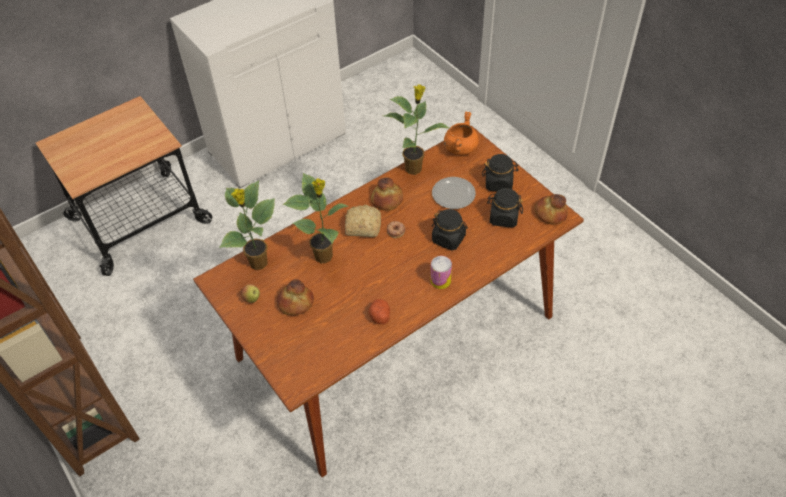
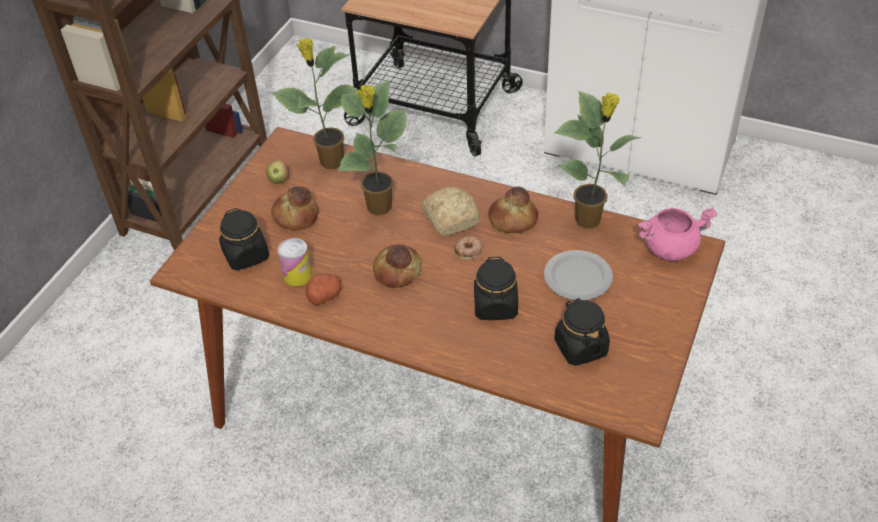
camera: 60 degrees right, 5 degrees down
can [430,256,452,289] -> can moved to [277,238,312,287]
orange cooking pot [444,112,479,155] -> pink cooking pot [638,207,717,261]
black jar [482,154,518,191] -> black jar moved to [219,208,269,271]
bread [534,194,568,225] -> bread moved to [373,244,422,288]

